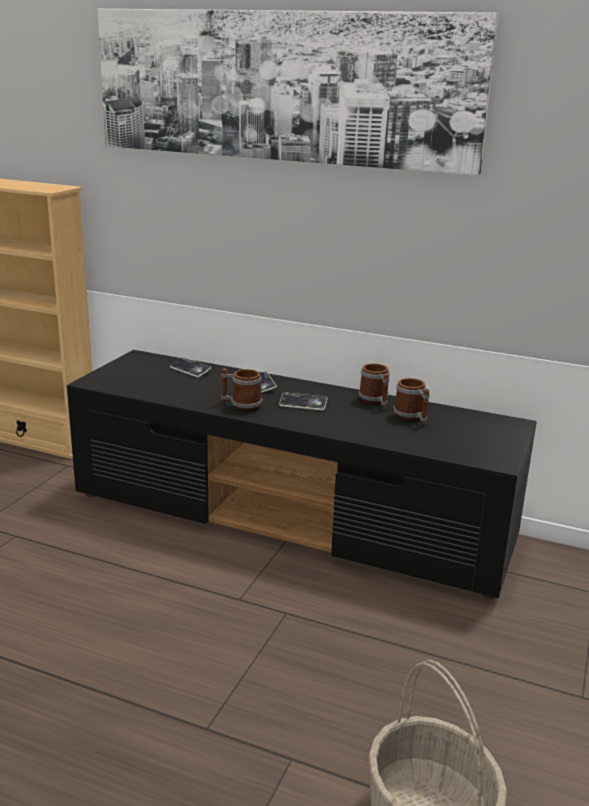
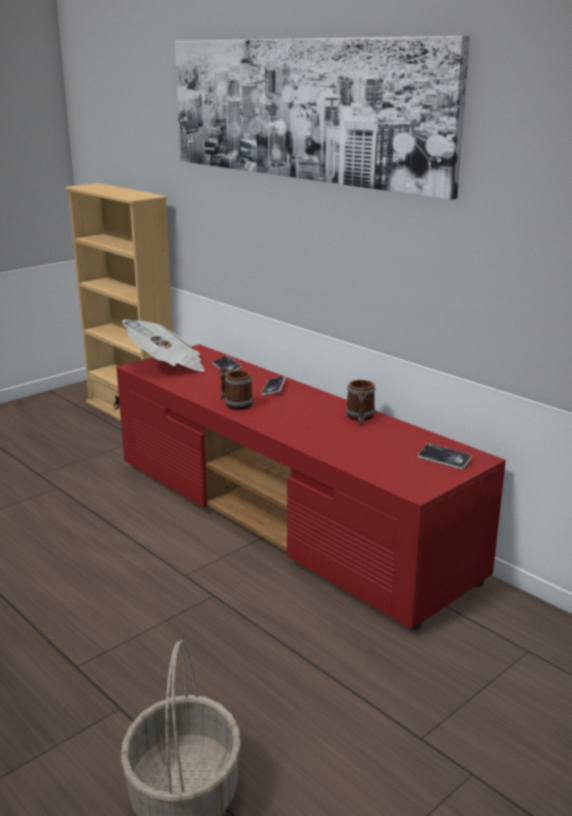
camera: 25 degrees right, 0 degrees up
black tv stand [67,350,537,599] -> red tv stand [116,344,506,630]
phone [279,392,327,410] -> phone moved to [418,443,472,469]
mug [394,378,430,427] -> none
none -> newspaper [122,319,204,372]

